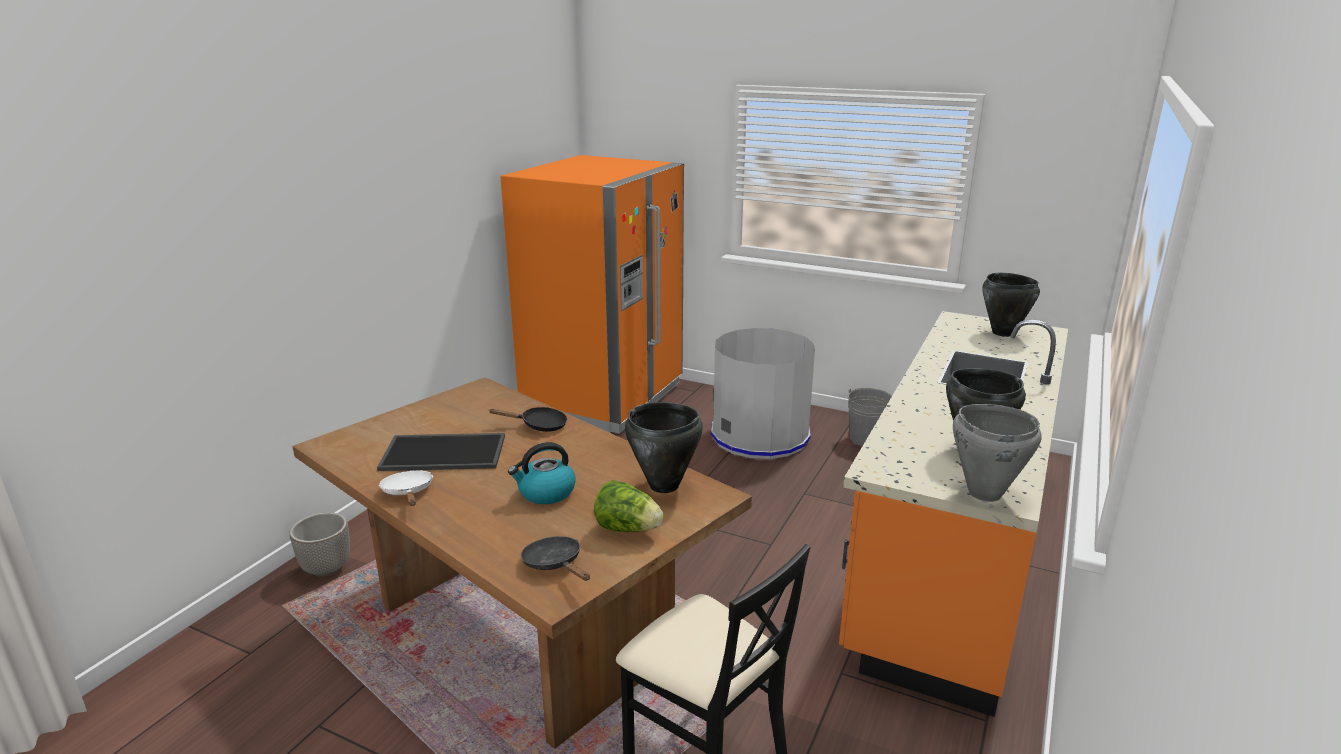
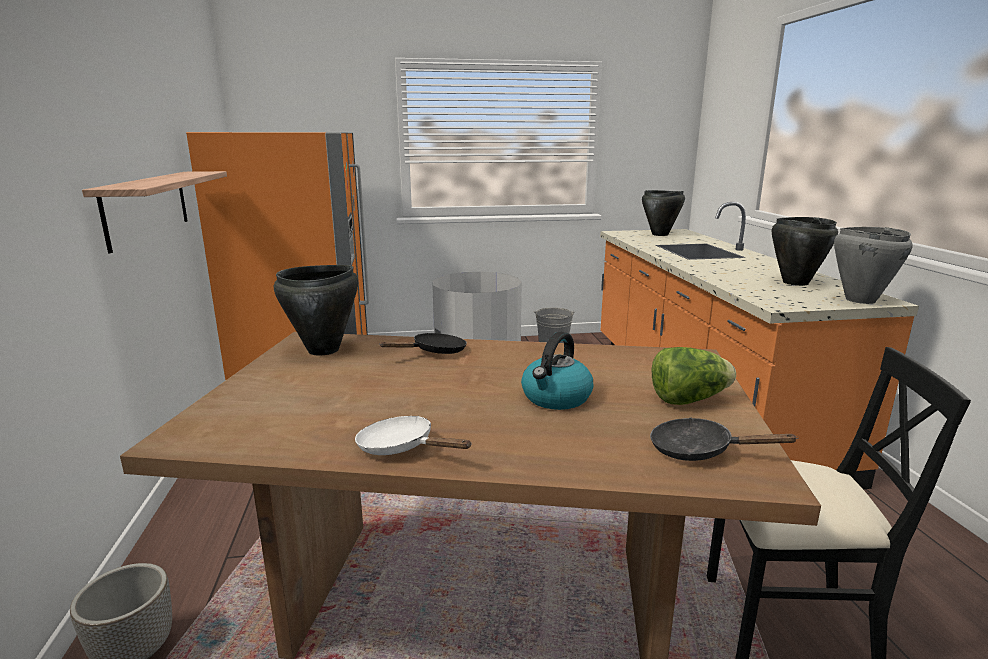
camera: 35 degrees left, 5 degrees down
tray [377,433,505,471] -> none
black cooking pot [625,402,703,493] -> black cooking pot moved to [274,265,358,355]
none -> shelf [82,171,227,253]

